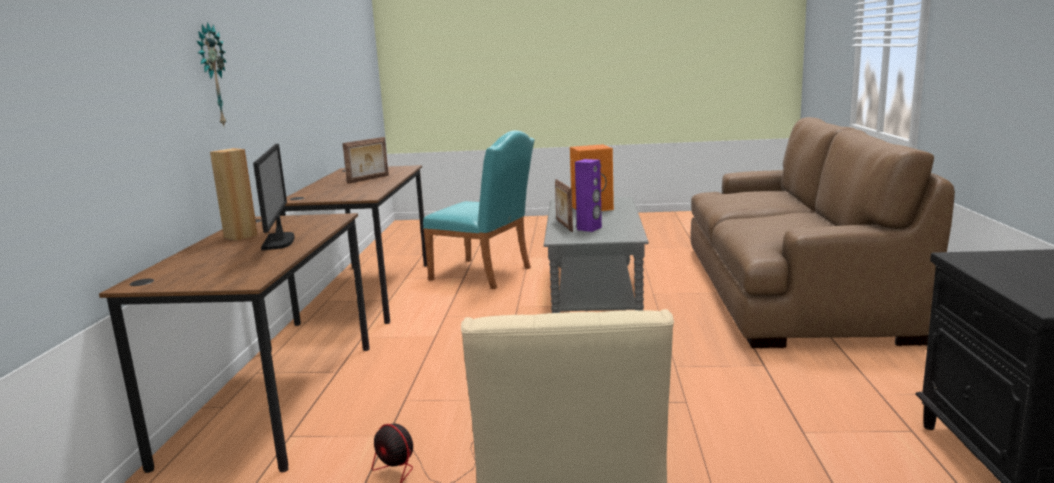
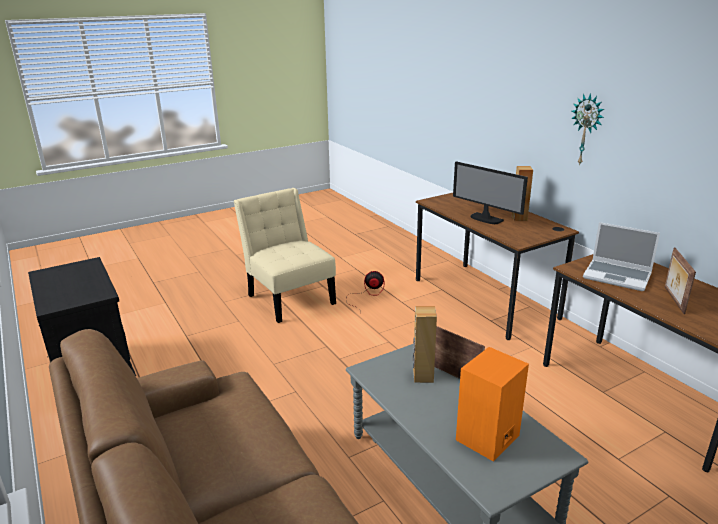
camera: 145 degrees right, 10 degrees up
turquoise chair [423,130,535,289] -> none
purple speaker [575,159,602,232] -> brown speaker [413,306,437,383]
none -> laptop [583,222,660,291]

